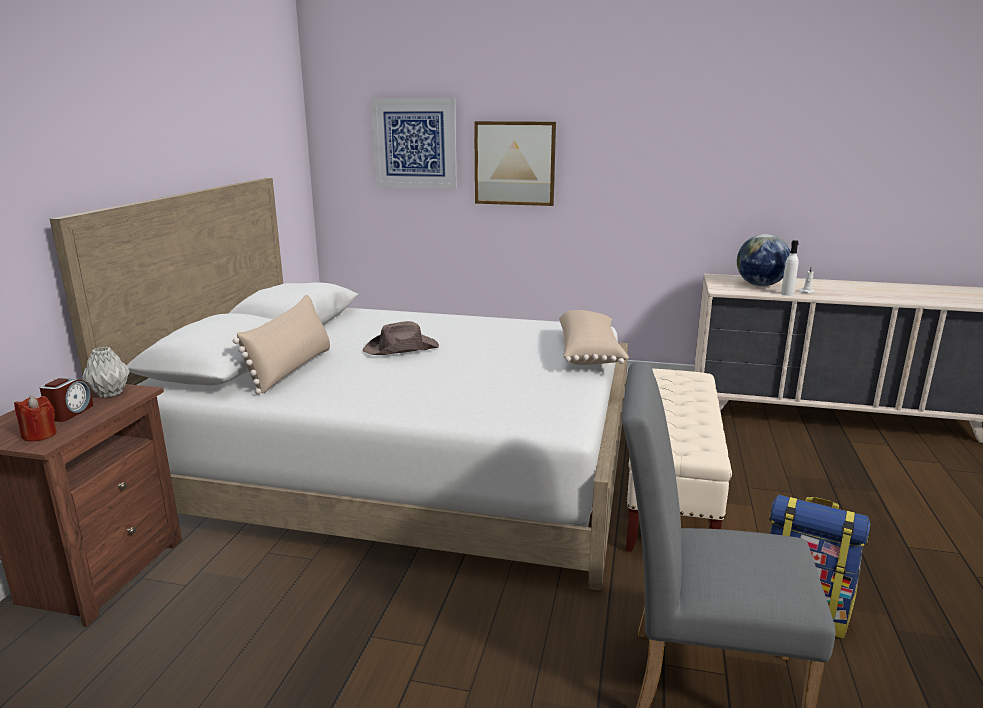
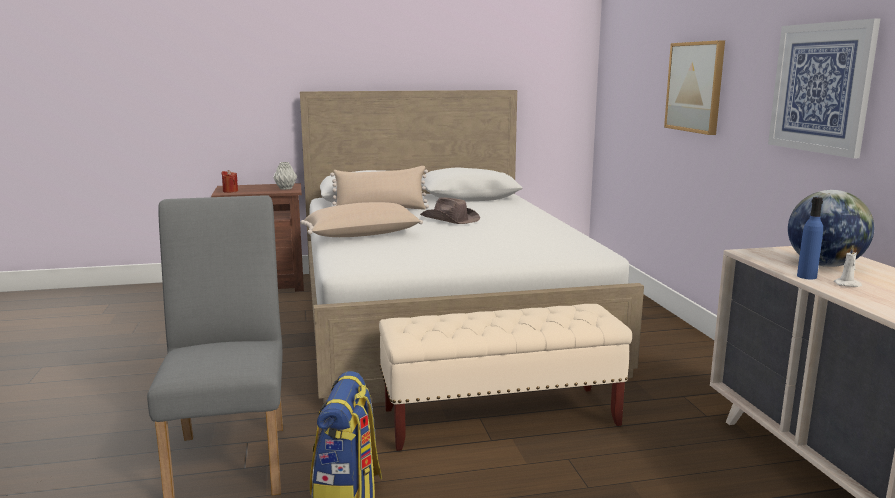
camera: 65 degrees right, 5 degrees down
alarm clock [40,378,94,422] -> none
picture [371,98,457,189] -> picture moved to [768,18,880,158]
beige pillow [559,310,629,365] -> beige pillow moved to [300,202,423,237]
white bottle [781,240,799,296] -> blue bottle [797,197,823,279]

